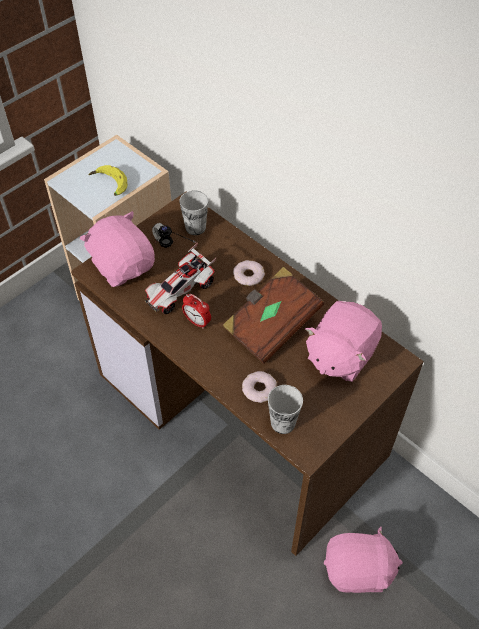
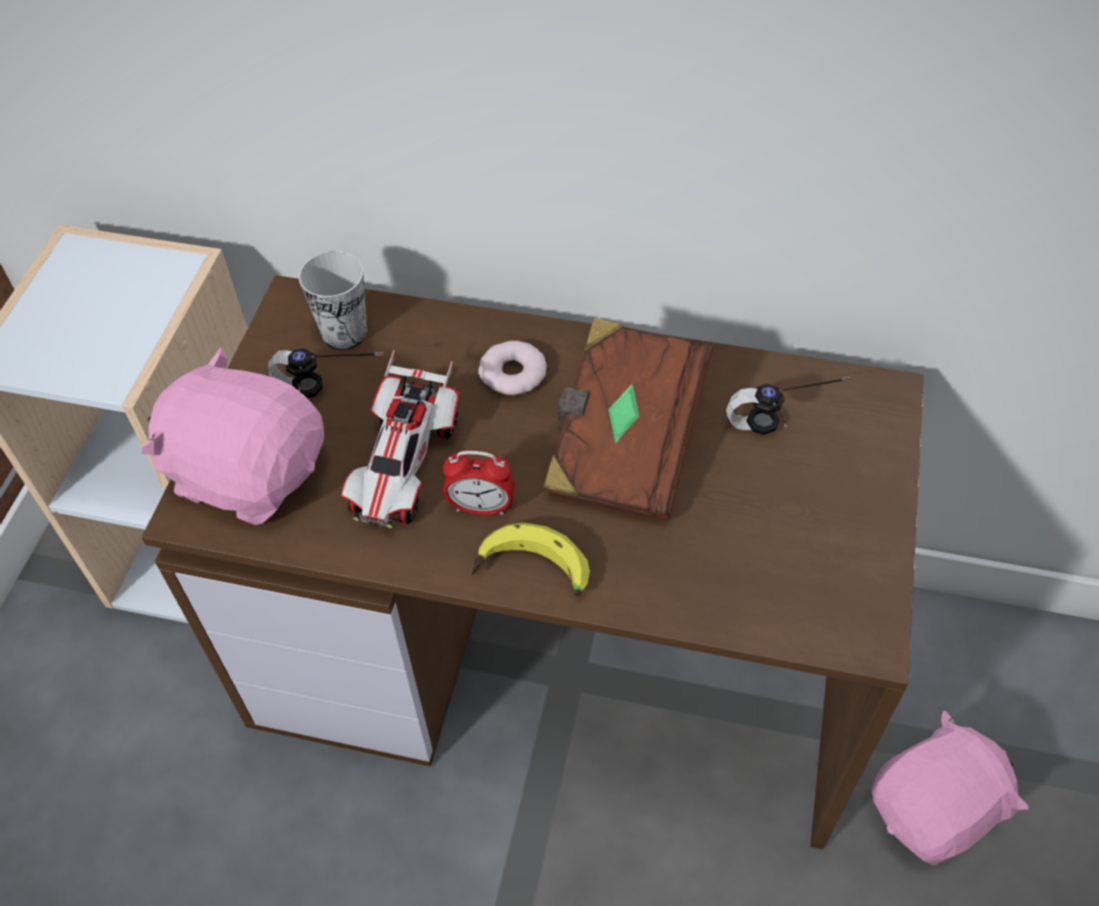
camera: 30 degrees left, 0 degrees up
banana [88,165,128,196] -> banana moved to [472,523,590,596]
donut [242,371,277,403] -> none
cup [268,385,303,434] -> none
pink plush toy [305,301,382,382] -> headphones [726,377,850,435]

